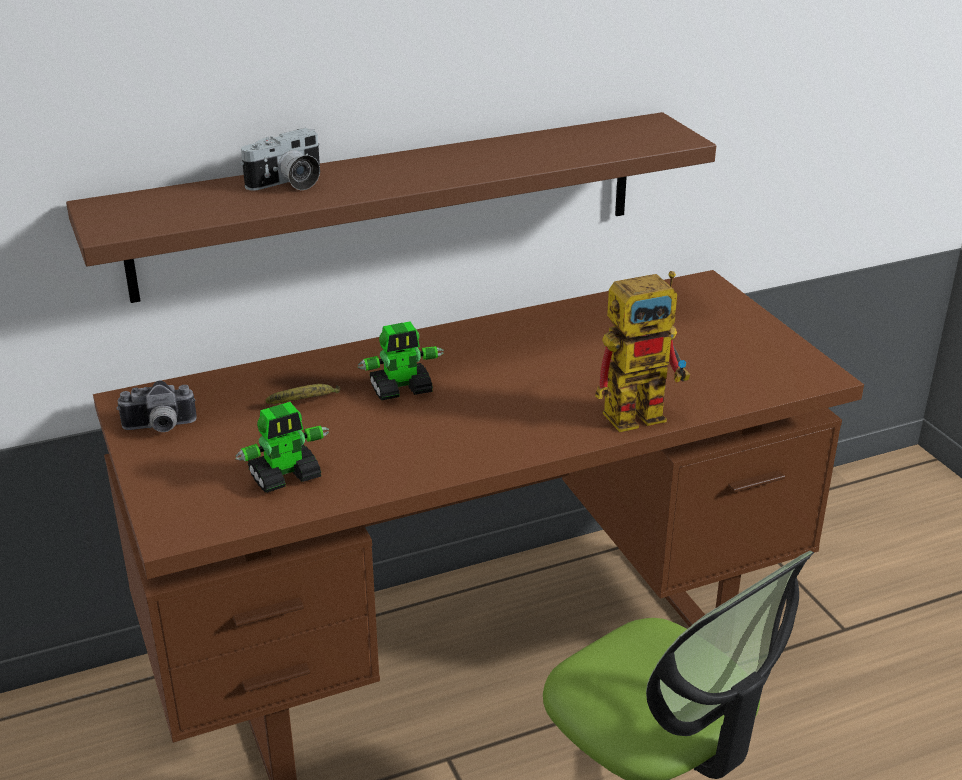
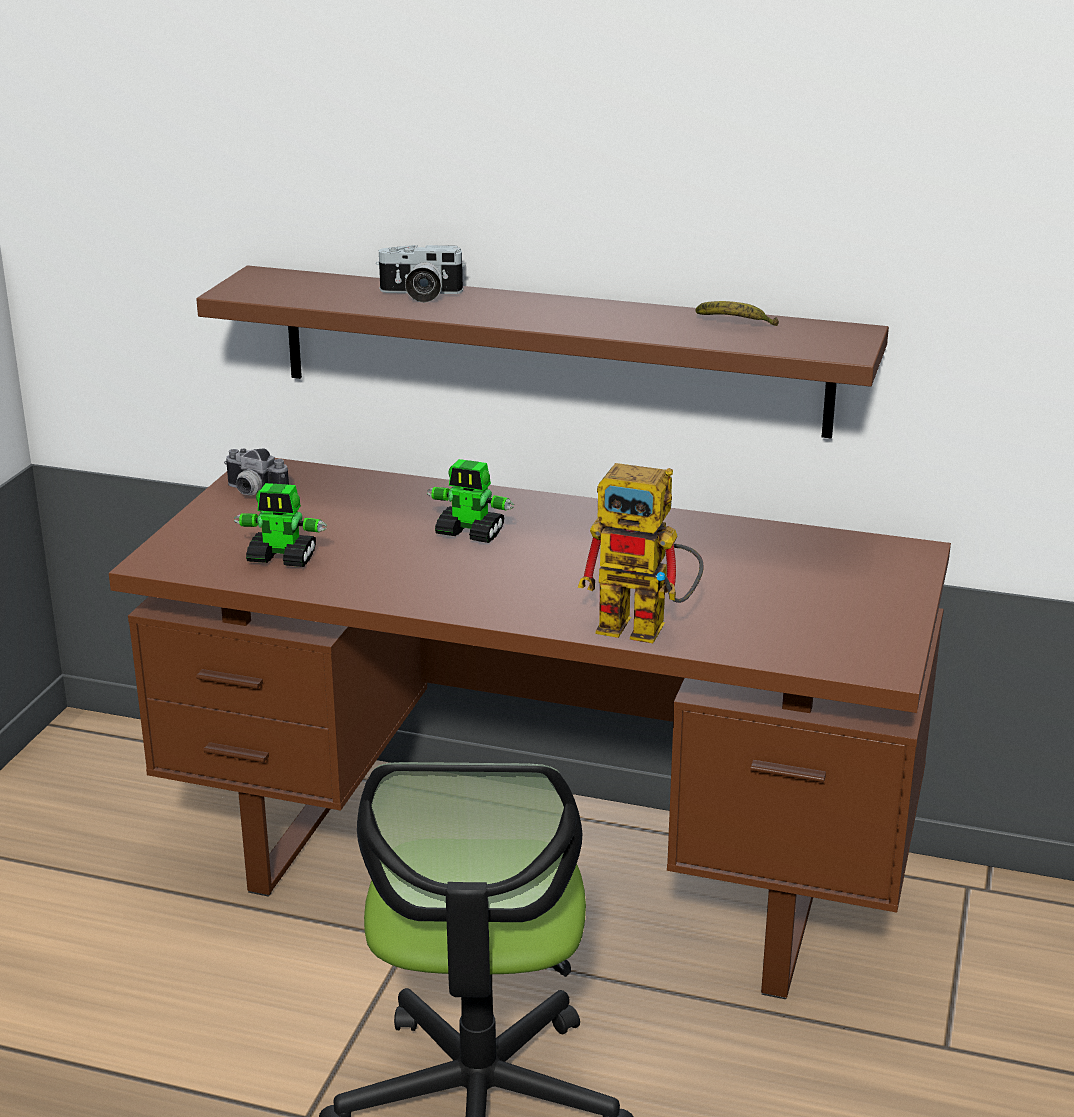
camera: 40 degrees right, 5 degrees down
banana [265,384,340,404] -> banana moved to [695,301,779,326]

